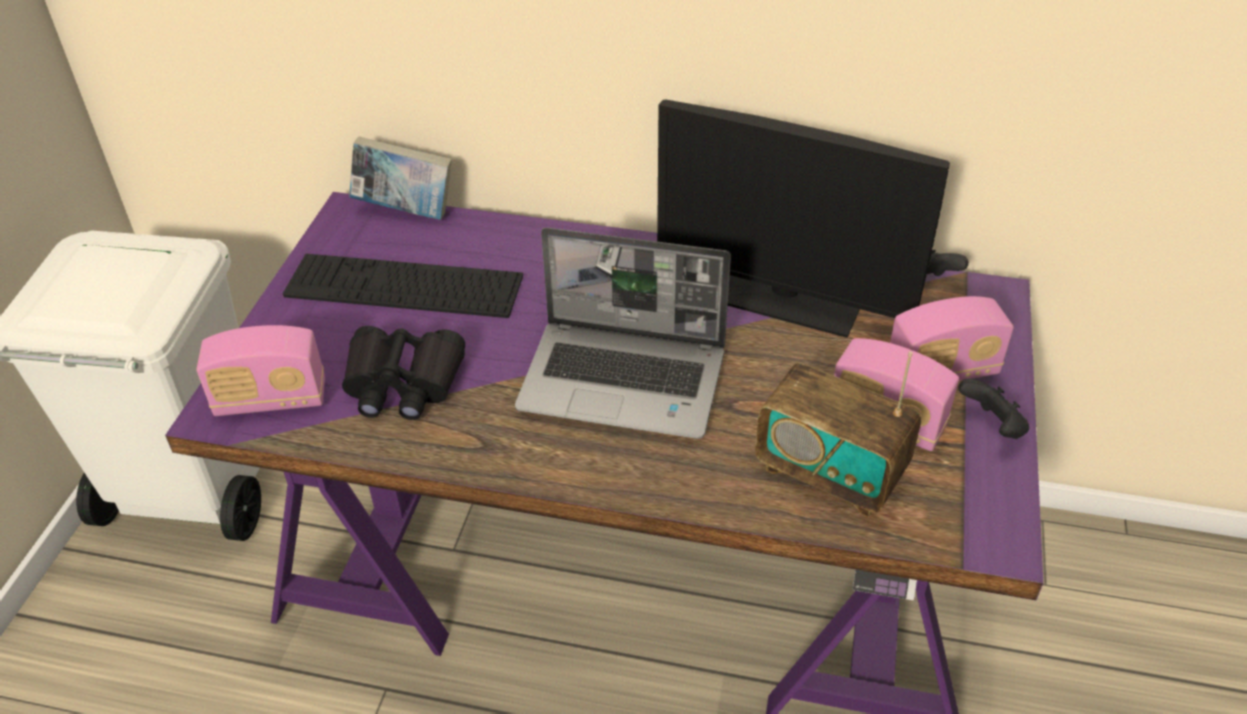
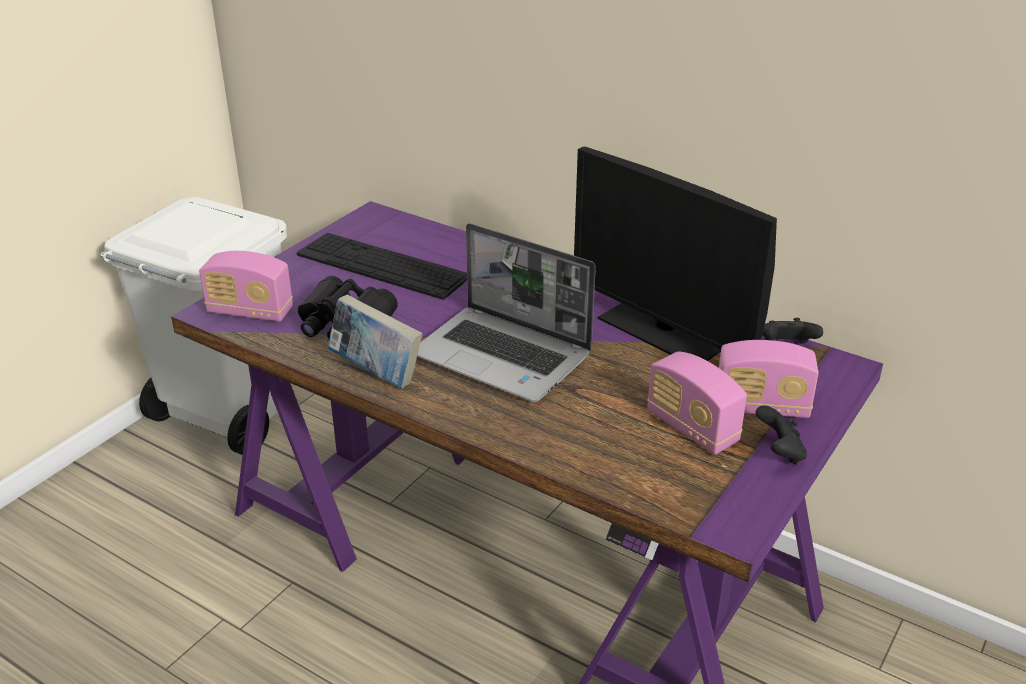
camera: 20 degrees right, 10 degrees down
book [349,136,452,220] -> book moved to [328,294,422,389]
radio [755,351,921,517] -> none

